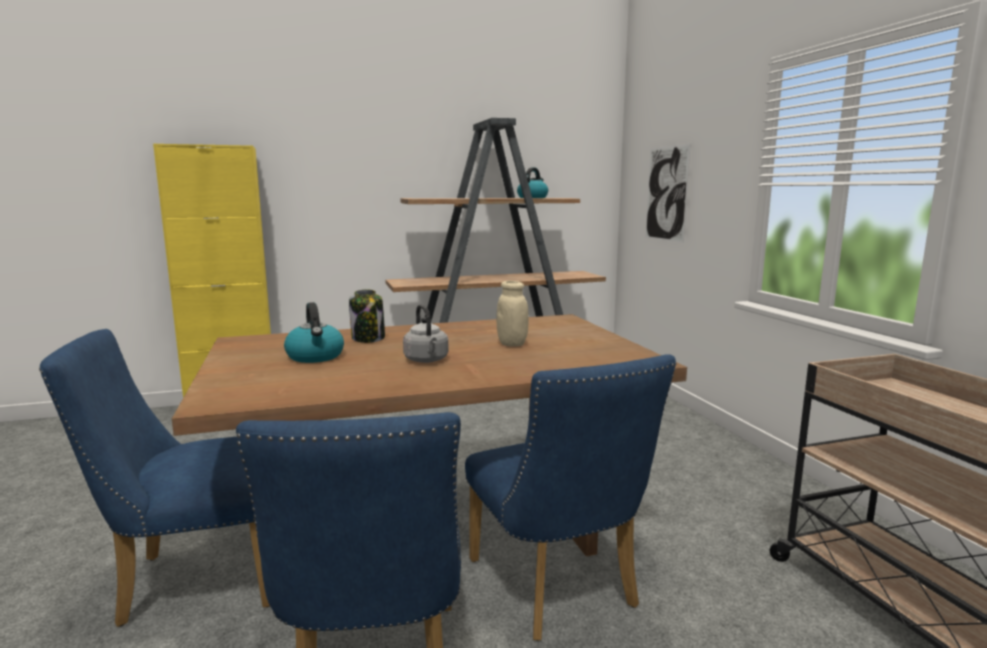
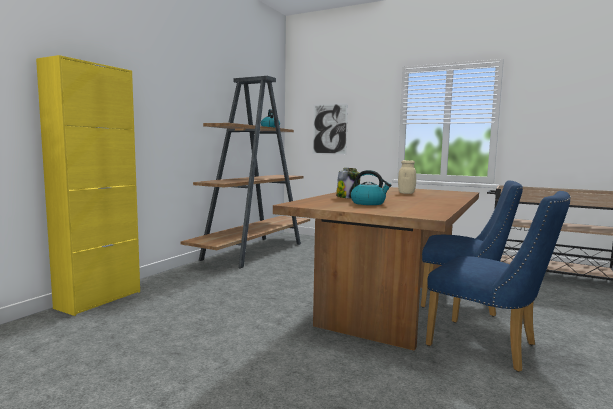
camera: 45 degrees left, 5 degrees down
blue chair [39,329,270,627] -> none
grey kettle [403,304,448,363] -> none

